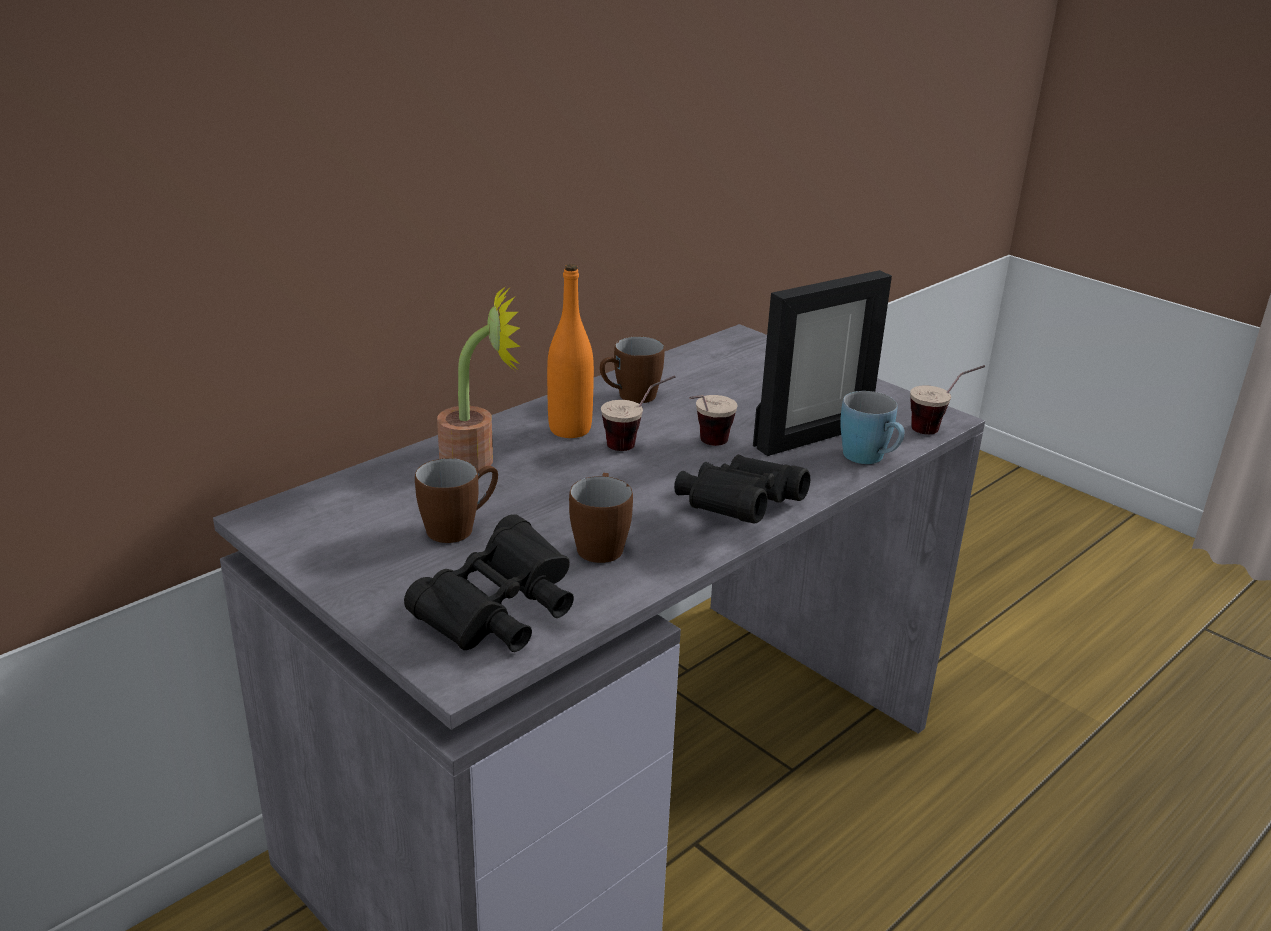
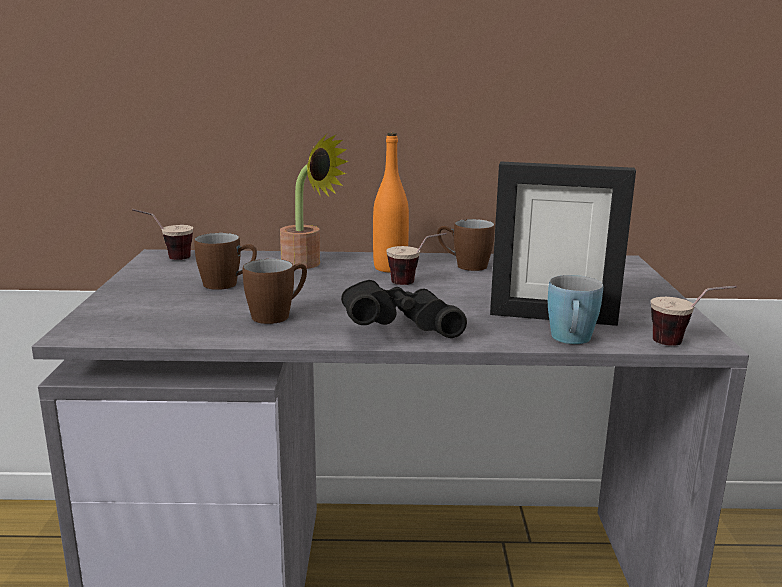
camera: 45 degrees right, 10 degrees down
black binoculars [404,514,574,652] -> none
cup [689,395,738,446] -> cup moved to [132,209,193,260]

